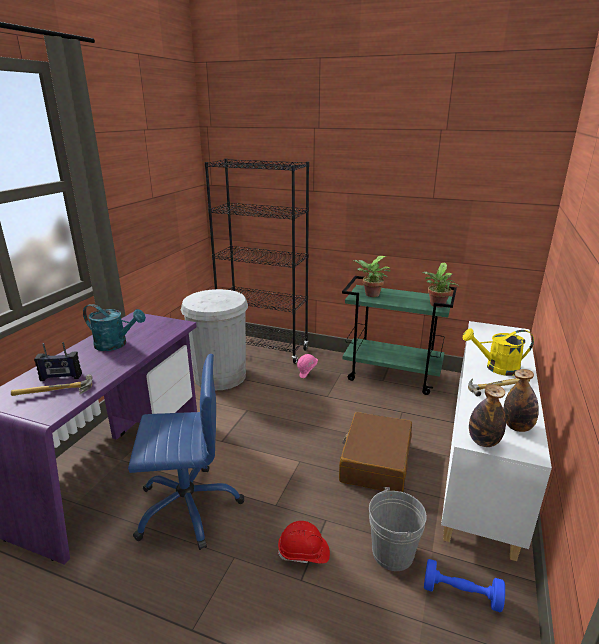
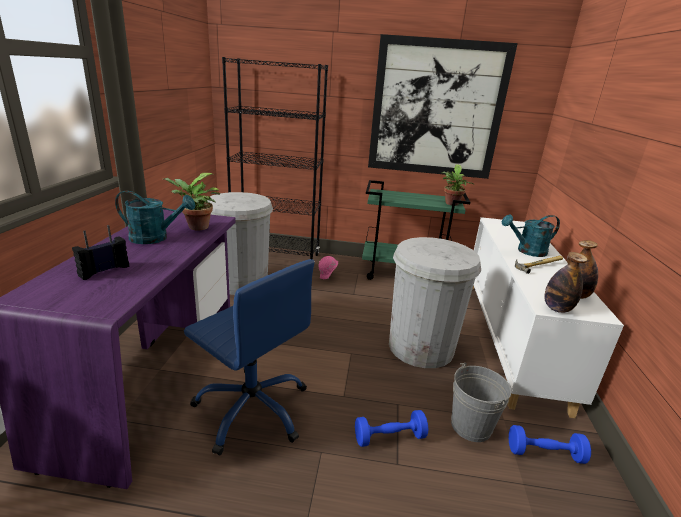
camera: 15 degrees left, 0 degrees up
hammer [11,374,93,396] -> none
radio [34,342,82,381] -> radio turned 150 degrees clockwise [72,225,129,280]
blue office chair [128,354,244,550] -> blue office chair turned 60 degrees clockwise [184,259,314,456]
red hard hat [278,521,330,564] -> blue dumbbell [355,410,428,447]
brown suitcase [339,412,412,492] -> white trash can [389,237,481,368]
potted plant [353,256,391,297] -> potted plant moved to [164,173,221,230]
yellow watering can [463,328,534,376] -> turquoise watering can [502,215,560,257]
none -> picture [368,34,518,179]

